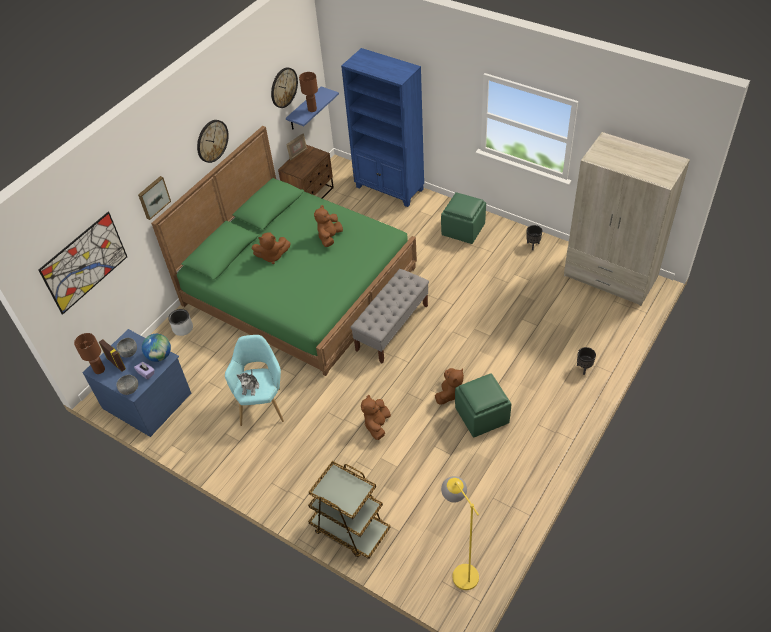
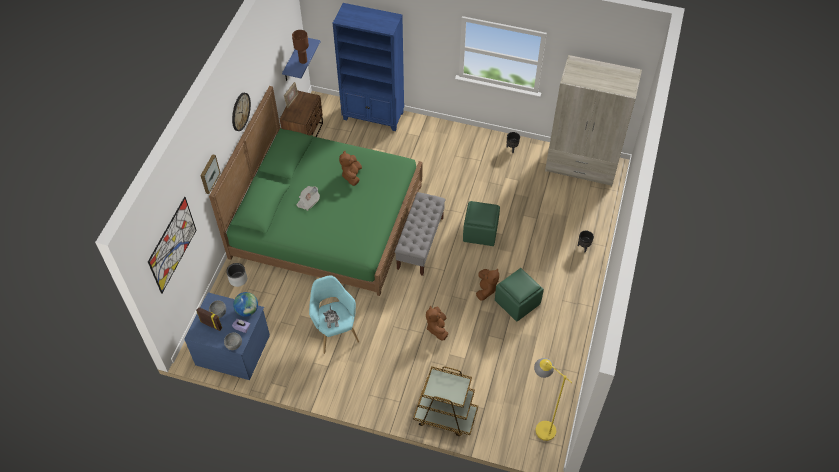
camera: 20 degrees left, 5 degrees up
brown table lamp [74,333,105,374] -> none
brown plush toy [252,232,290,264] -> newspaper [297,186,320,211]
wall clock [271,67,298,108] -> none
green ottoman [441,192,486,244] -> green ottoman moved to [463,201,500,246]

